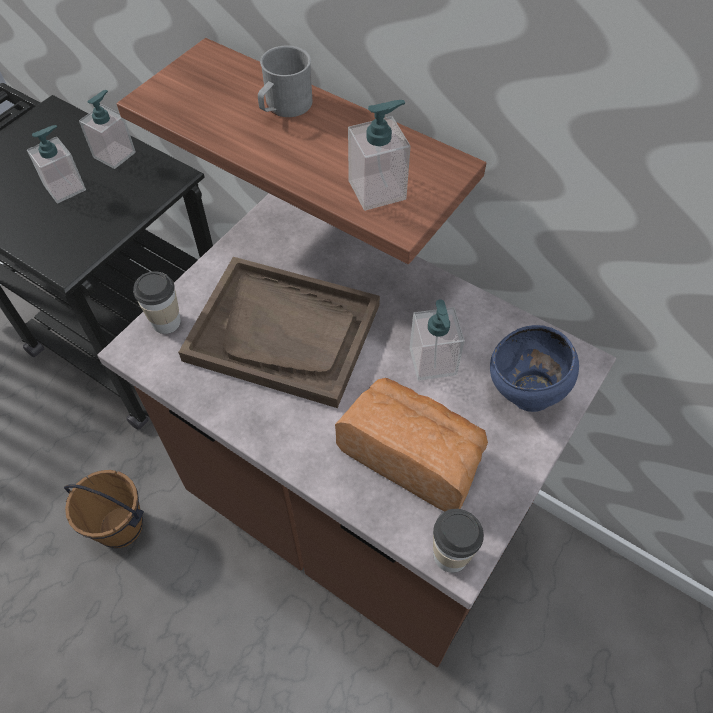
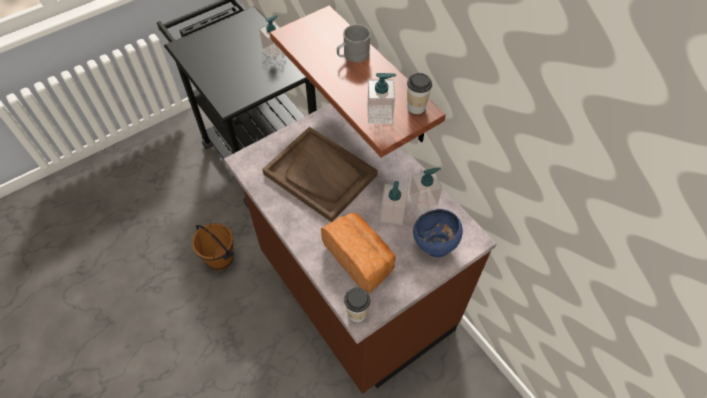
camera: 20 degrees right, 0 degrees up
soap dispenser [27,125,86,203] -> soap dispenser moved to [409,168,442,212]
cup [134,271,181,334] -> cup moved to [407,73,432,114]

